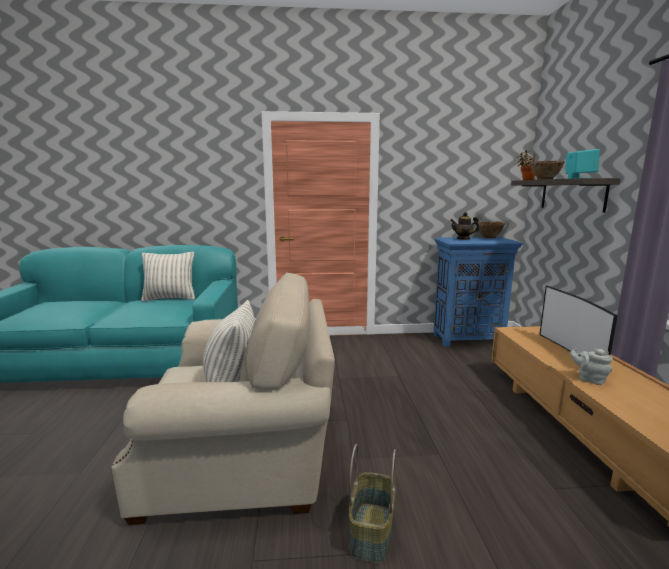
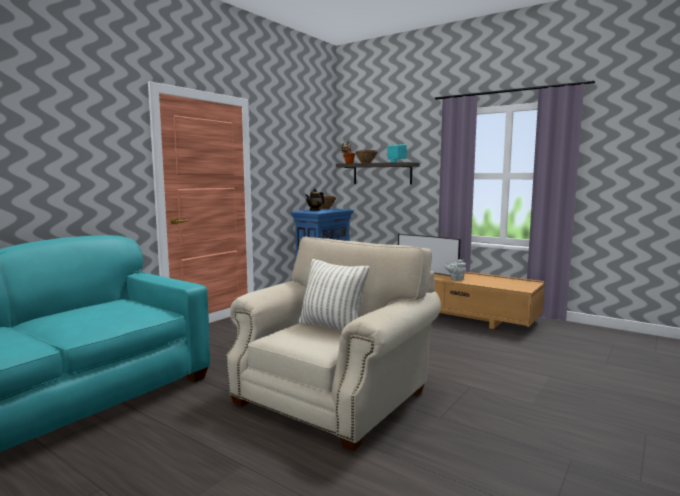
camera: 50 degrees left, 5 degrees down
pillow [141,252,195,302] -> none
basket [349,444,396,563] -> none

